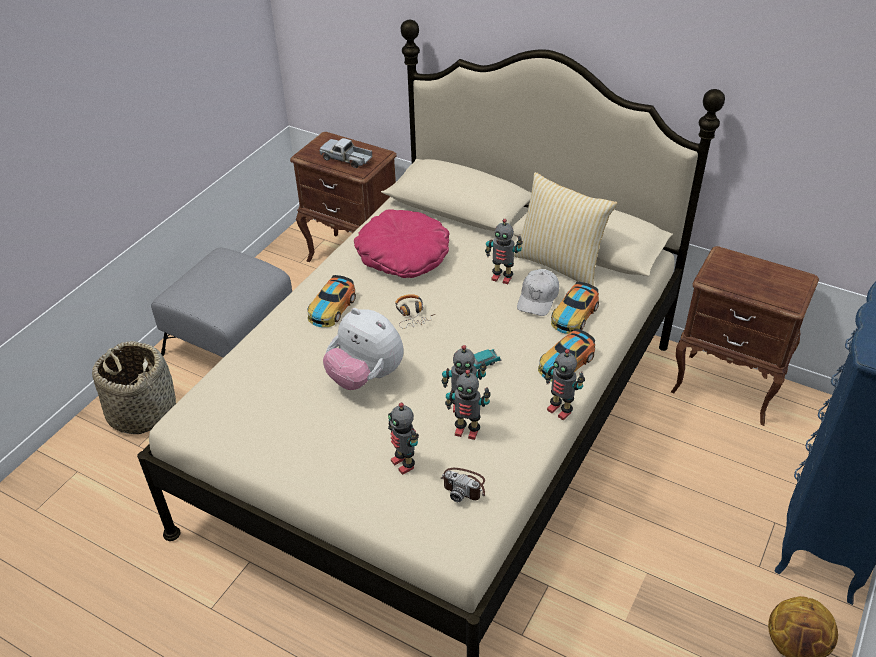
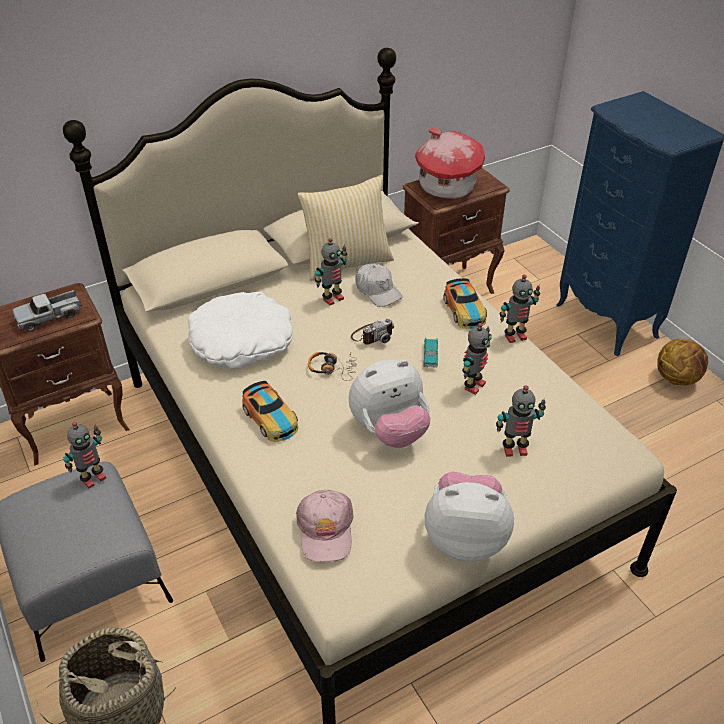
camera: 60 degrees left, 0 degrees up
pink pillow [354,209,450,278] -> white pillow [188,292,293,369]
camera [441,468,485,502] -> camera moved to [351,319,394,345]
toy robot [445,369,491,440] -> toy robot moved to [63,422,106,489]
toy car [551,282,599,334] -> none
none -> pink cap [296,490,354,562]
none -> toy house [415,128,485,199]
none -> plush toy [424,471,514,562]

